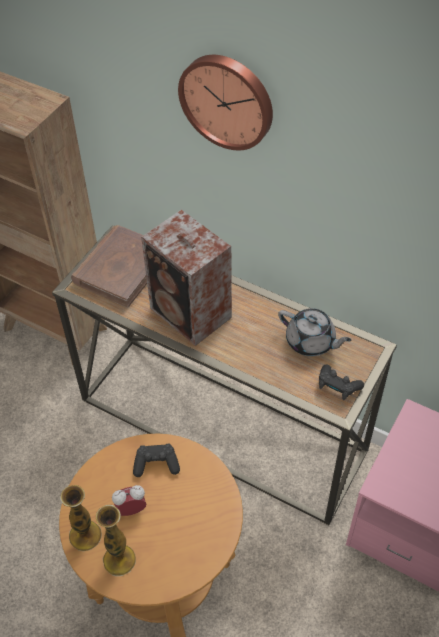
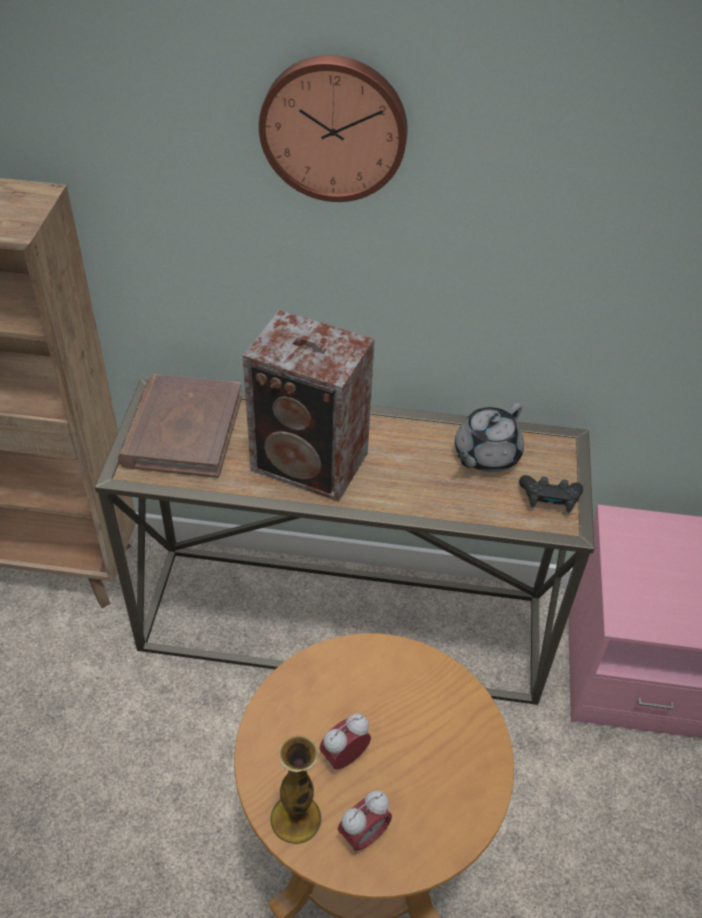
camera: 25 degrees left, 5 degrees down
vase [96,505,136,576] -> alarm clock [338,790,392,854]
black game controller [133,444,180,477] -> none
grey teapot [278,308,352,356] -> grey teapot turned 120 degrees clockwise [455,403,524,472]

